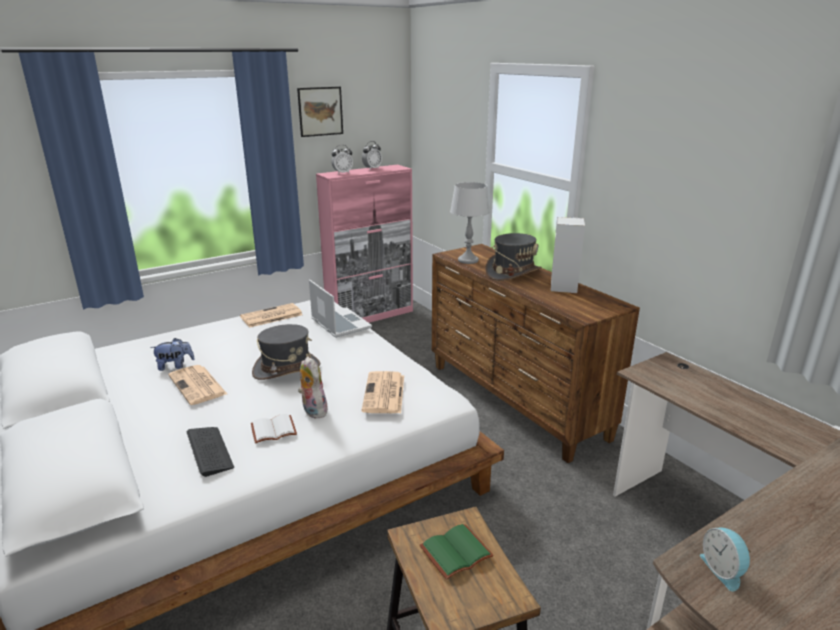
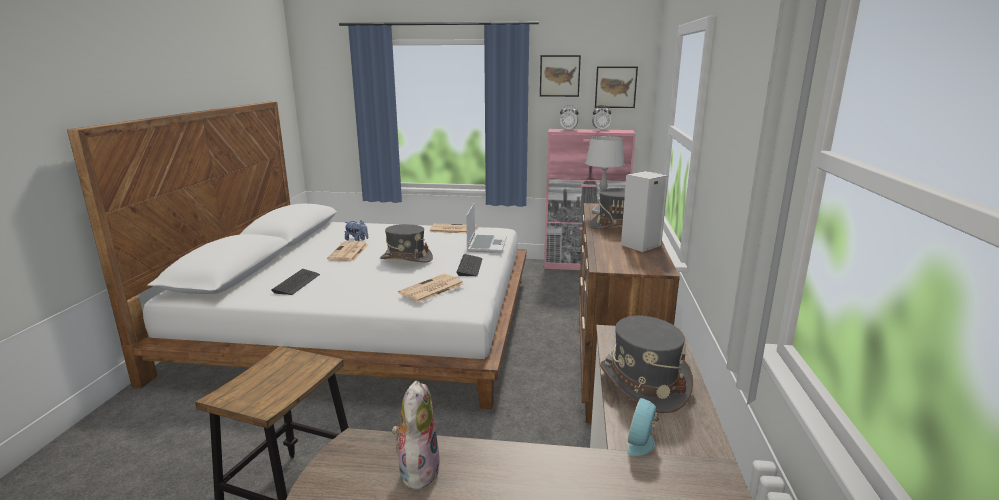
camera: 40 degrees right, 5 degrees down
white book [251,414,297,443] -> none
plush toy [298,356,329,418] -> plush toy moved to [392,381,440,490]
green book [420,524,494,580] -> none
alarm clock [700,528,752,592] -> alarm clock moved to [627,398,659,456]
none -> keyboard [456,254,482,276]
none -> picture [595,67,638,108]
none -> grey hat [600,316,693,413]

